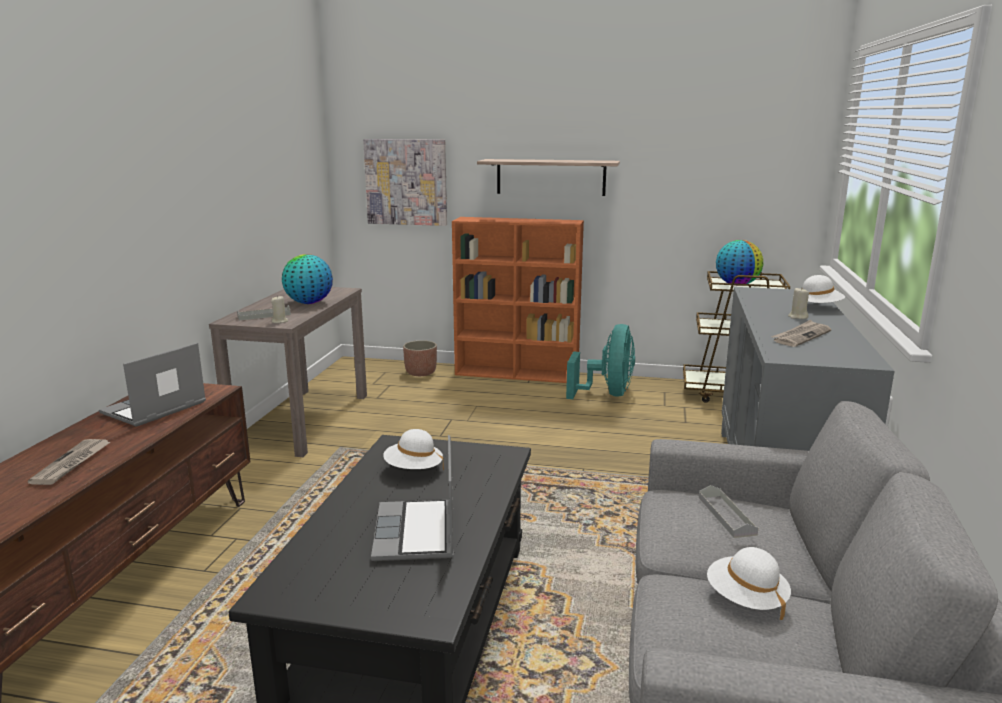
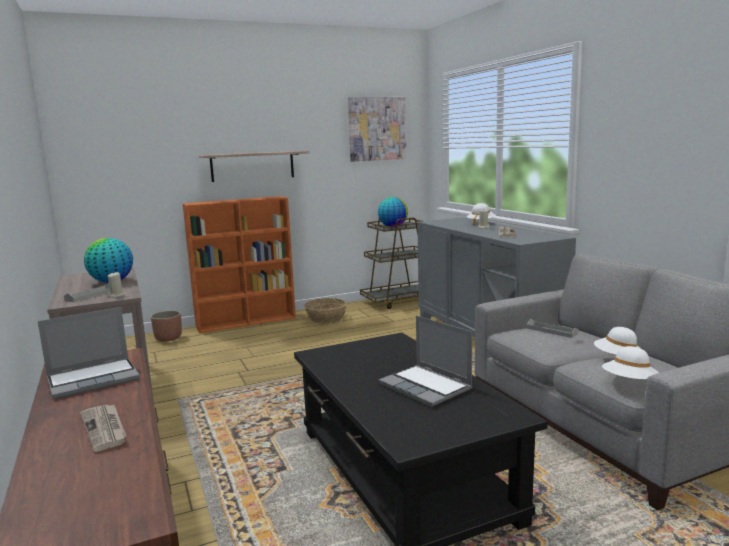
camera: 35 degrees left, 5 degrees down
laptop [99,343,206,427] -> laptop turned 120 degrees counterclockwise [38,307,140,399]
picture [363,139,447,226] -> picture moved to [348,97,406,162]
white hat [383,429,444,470] -> white hat moved to [602,346,659,379]
turquoise fan [566,324,635,399] -> basket [304,298,347,323]

